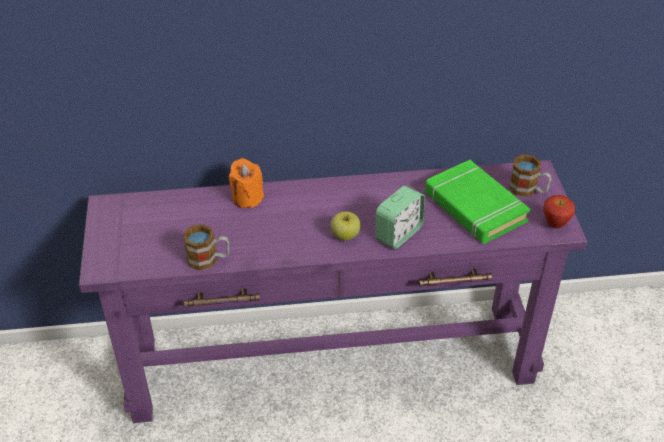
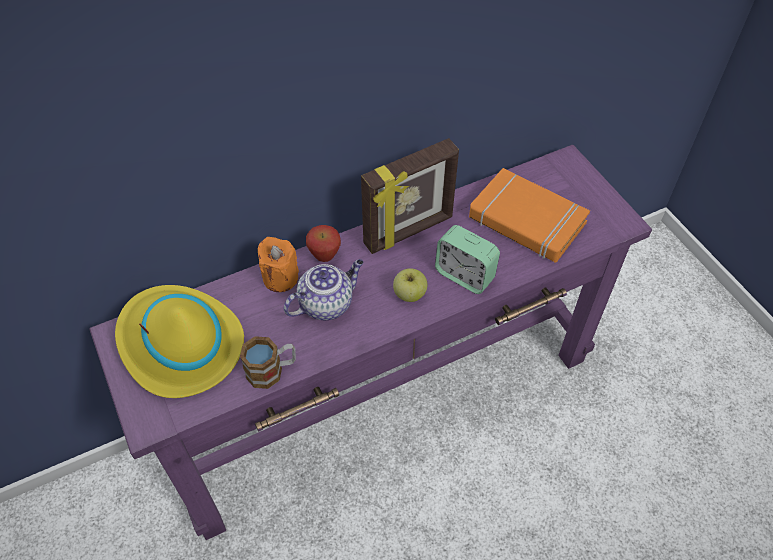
camera: 20 degrees left, 10 degrees up
alarm clock [376,186,425,249] -> alarm clock turned 105 degrees clockwise [435,225,500,294]
green book [425,160,530,244] -> orange book [469,168,590,263]
mug [509,154,551,197] -> none
apple [543,195,575,228] -> apple moved to [306,225,341,262]
none -> yellow hat [115,285,244,398]
none -> teapot [284,259,364,320]
none -> picture frame [361,138,459,254]

